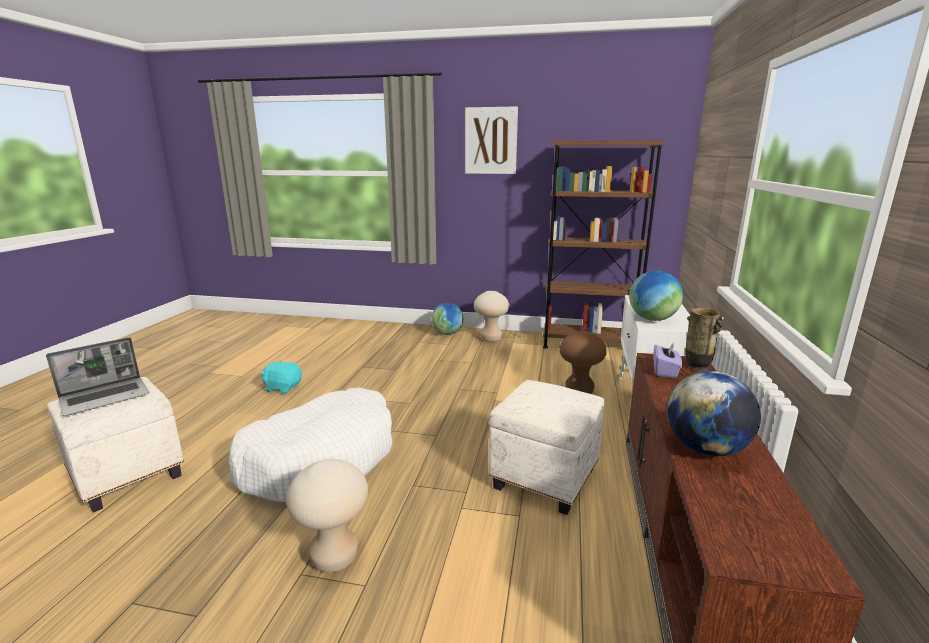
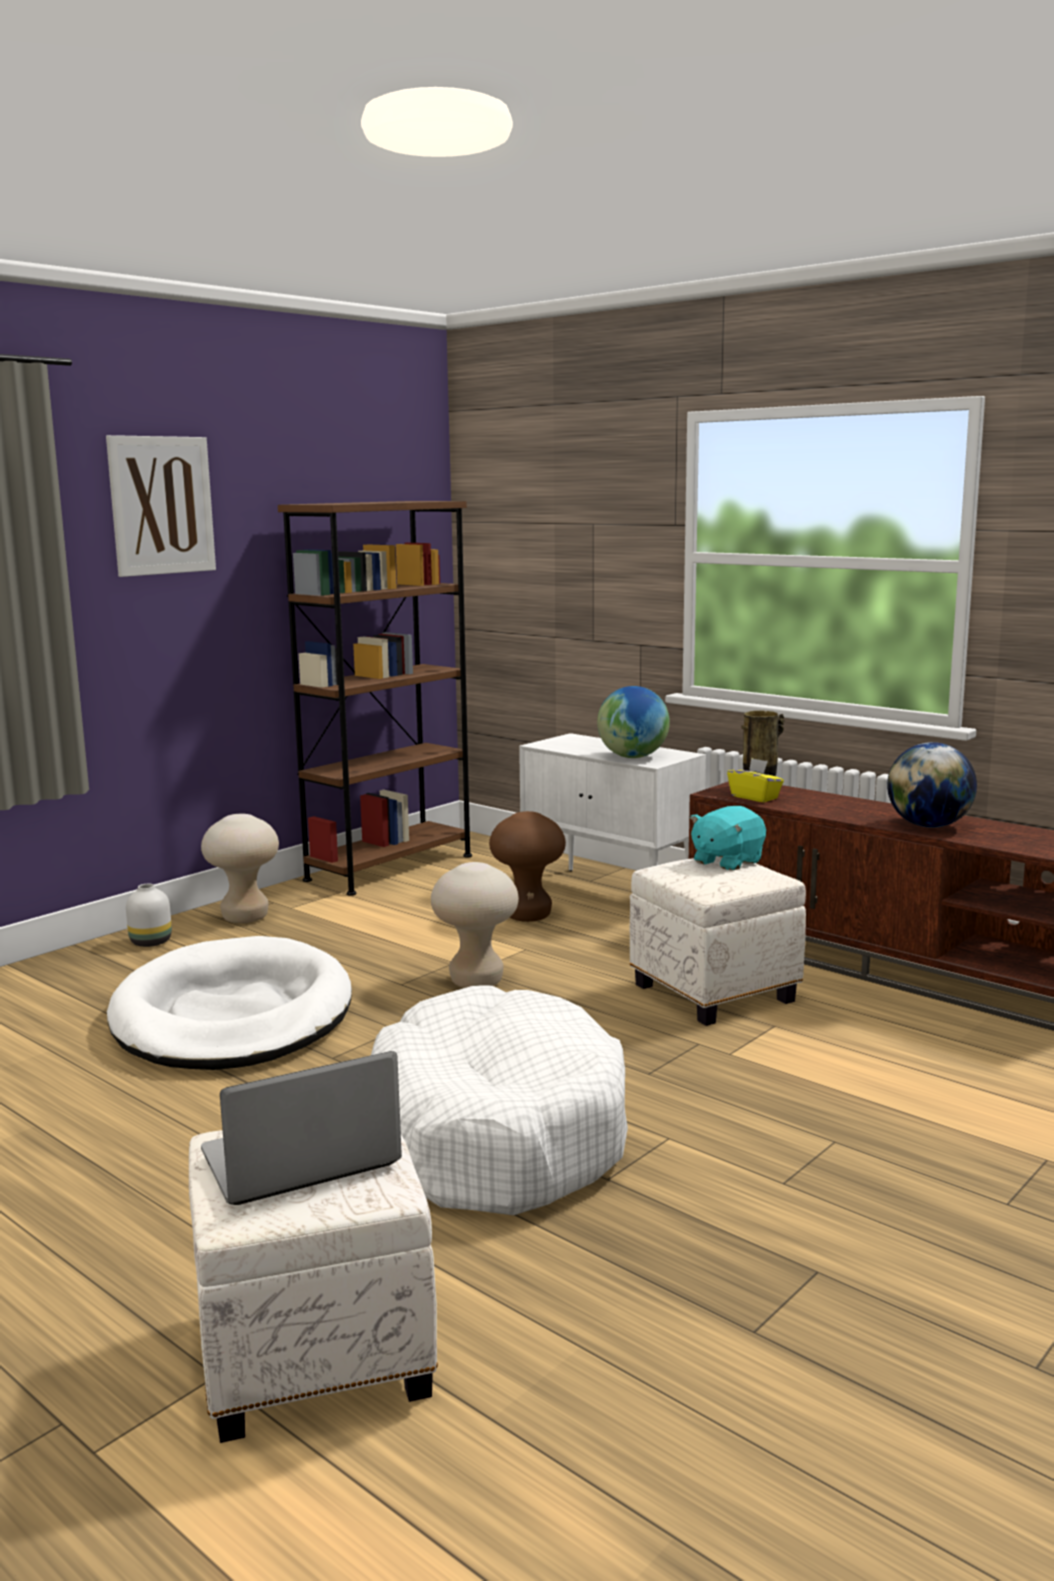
camera: 60 degrees left, 5 degrees down
laptop [46,337,150,416] -> laptop turned 105 degrees counterclockwise [201,1051,402,1205]
turquoise plush toy [261,360,302,394] -> turquoise plush toy moved to [690,806,766,871]
beige stool [286,459,368,573] -> beige stool moved to [431,862,519,988]
globe [431,303,463,335] -> white vase [126,884,172,947]
purple tissue box [653,341,682,378] -> yellow tissue box [727,758,784,802]
none -> white dog bed [107,936,352,1070]

